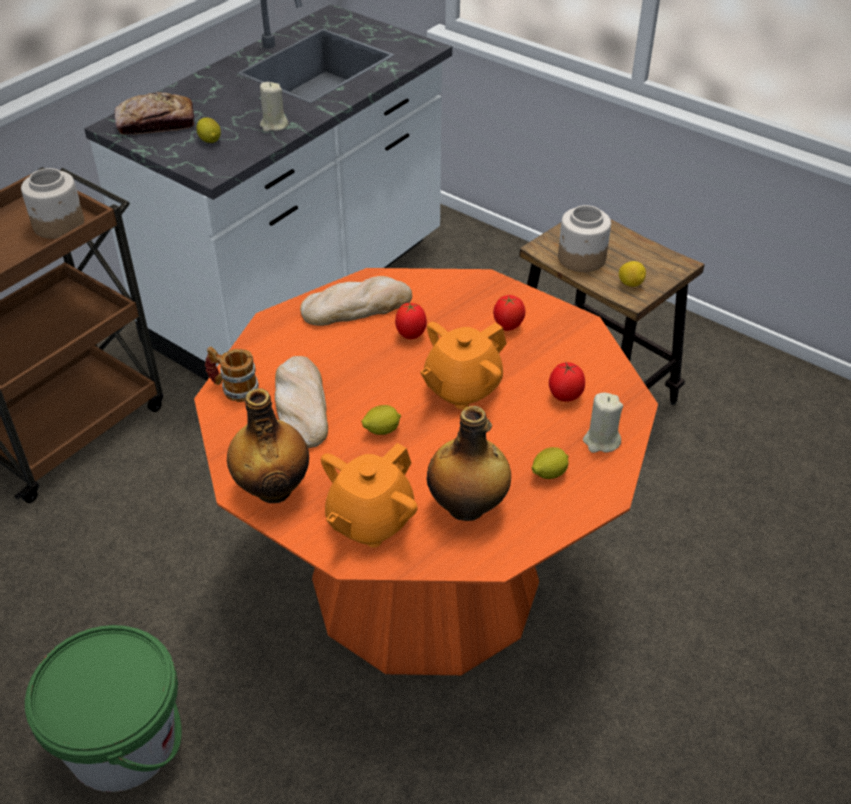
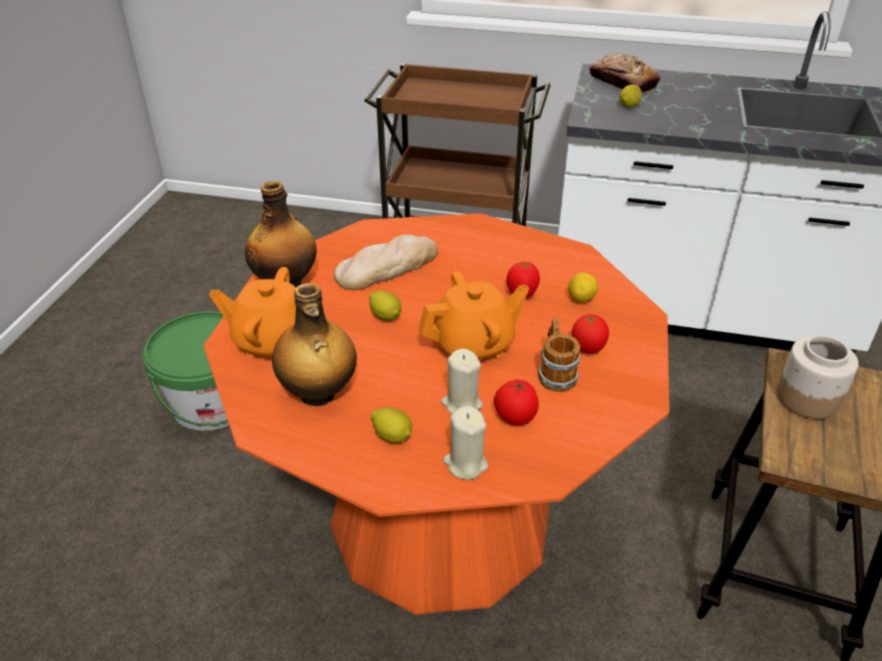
camera: 65 degrees right, 5 degrees down
jar [21,168,84,239] -> none
mug [205,347,259,402] -> mug moved to [538,319,581,392]
beige candle [260,82,289,132] -> beige candle moved to [441,349,483,414]
bread [300,276,412,326] -> none
orange teapot [420,322,507,409] -> orange teapot turned 135 degrees clockwise [418,271,529,360]
lemon [619,261,646,287] -> lemon moved to [568,273,598,302]

